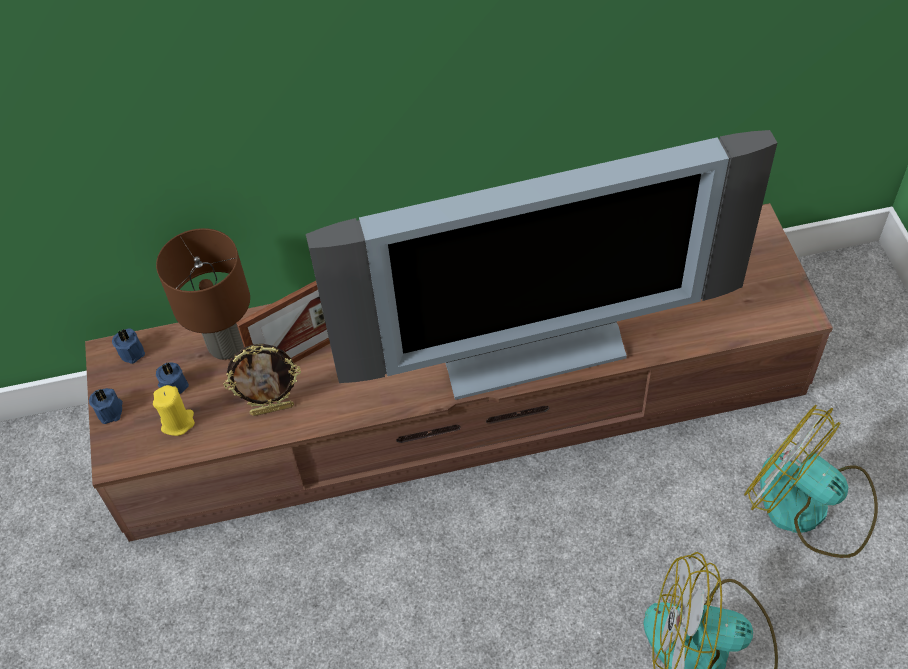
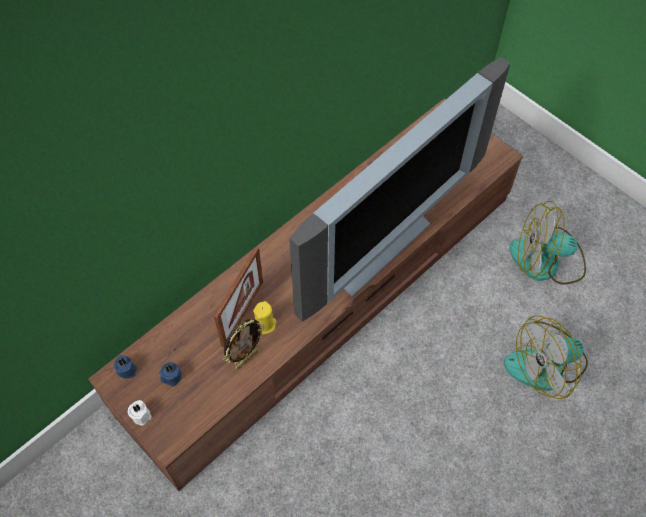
camera: 35 degrees left, 5 degrees up
blue candle [89,388,123,424] -> white candle [128,400,152,426]
yellow candle [153,385,195,436] -> yellow candle moved to [253,301,276,335]
brown table lamp [156,228,250,360] -> none

